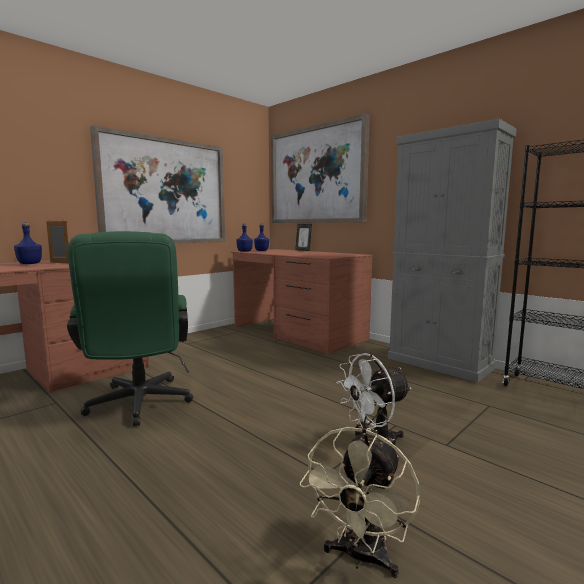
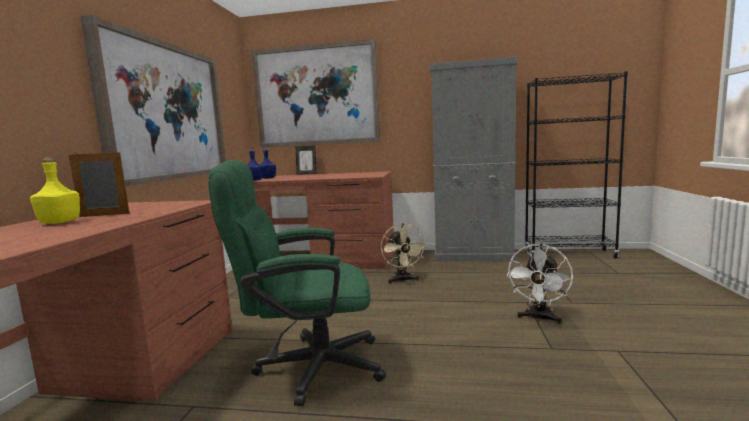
camera: 35 degrees left, 0 degrees up
blue bottle [14,222,42,264] -> yellow bottle [30,157,80,224]
green office chair [67,231,193,426] -> green office chair turned 135 degrees clockwise [208,160,386,406]
beige fan [299,427,420,578] -> beige fan moved to [381,223,427,283]

